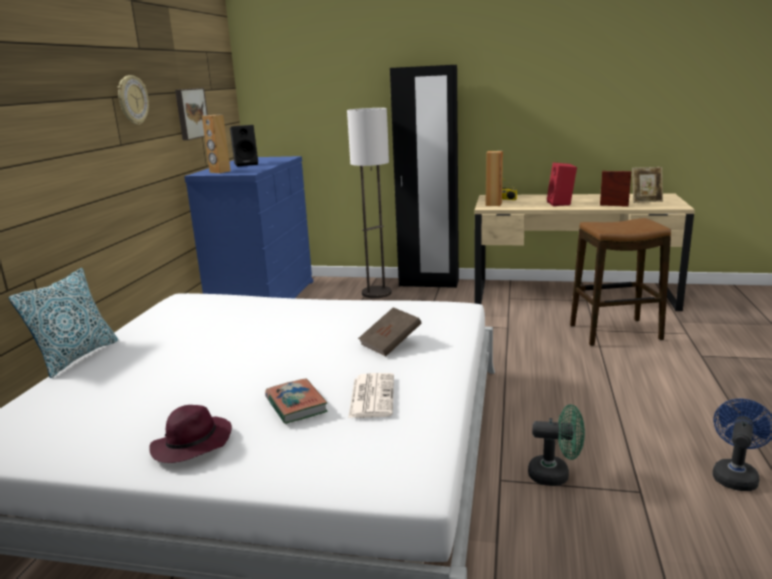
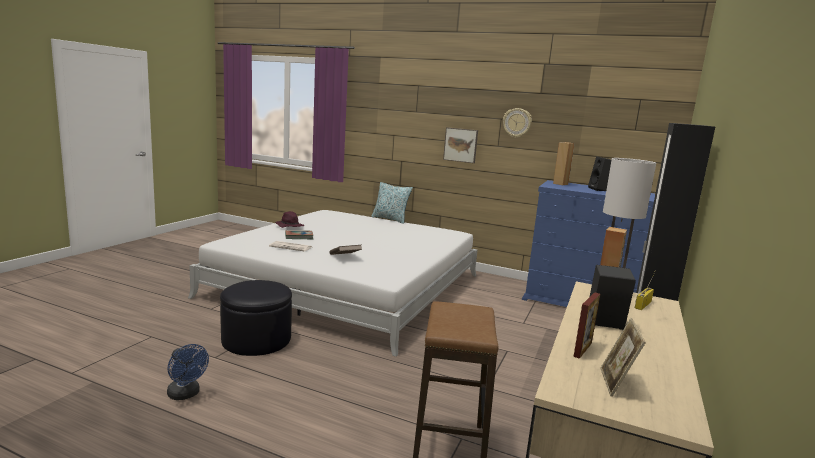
camera: 100 degrees right, 5 degrees down
picture [175,88,208,140] -> picture moved to [443,127,478,163]
green fan [528,404,585,486] -> black ottoman [220,280,292,356]
red speaker [547,163,577,206] -> black speaker [590,265,636,330]

